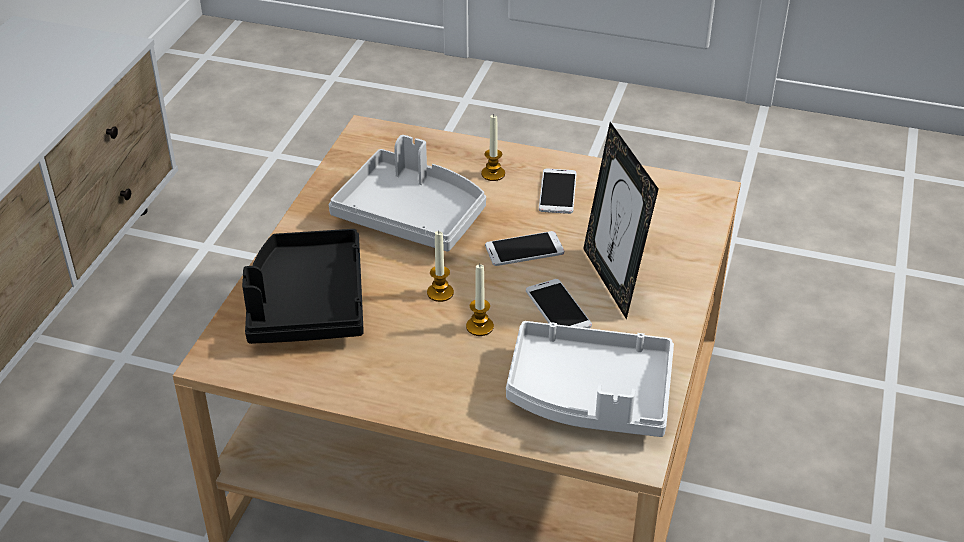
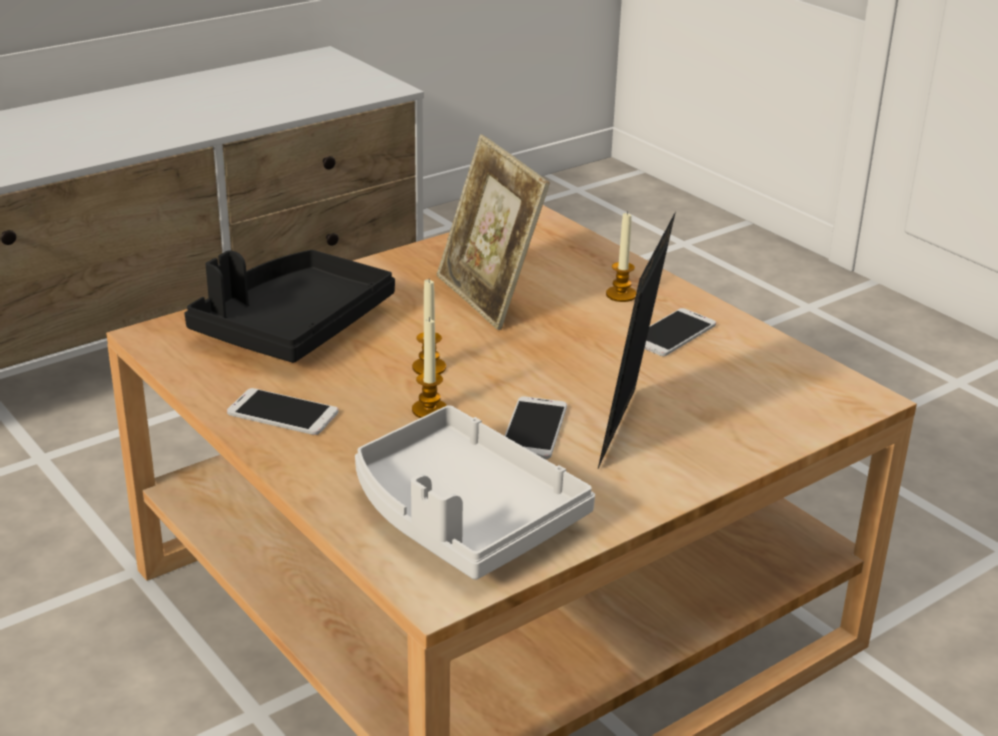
camera: 35 degrees right, 10 degrees down
grey tray [329,135,486,252] -> picture frame [437,134,550,330]
phone [485,231,564,266] -> phone moved to [227,388,339,435]

